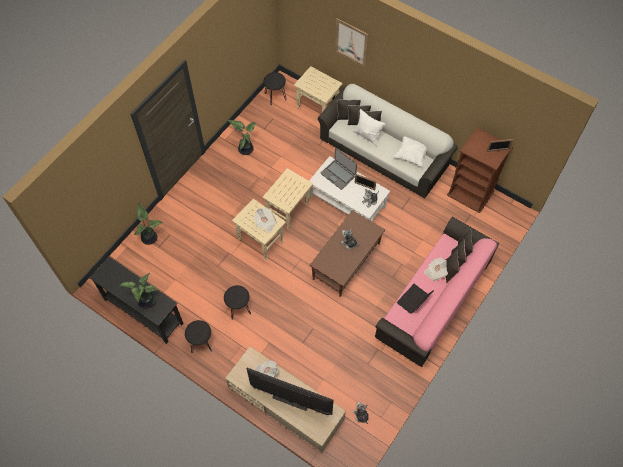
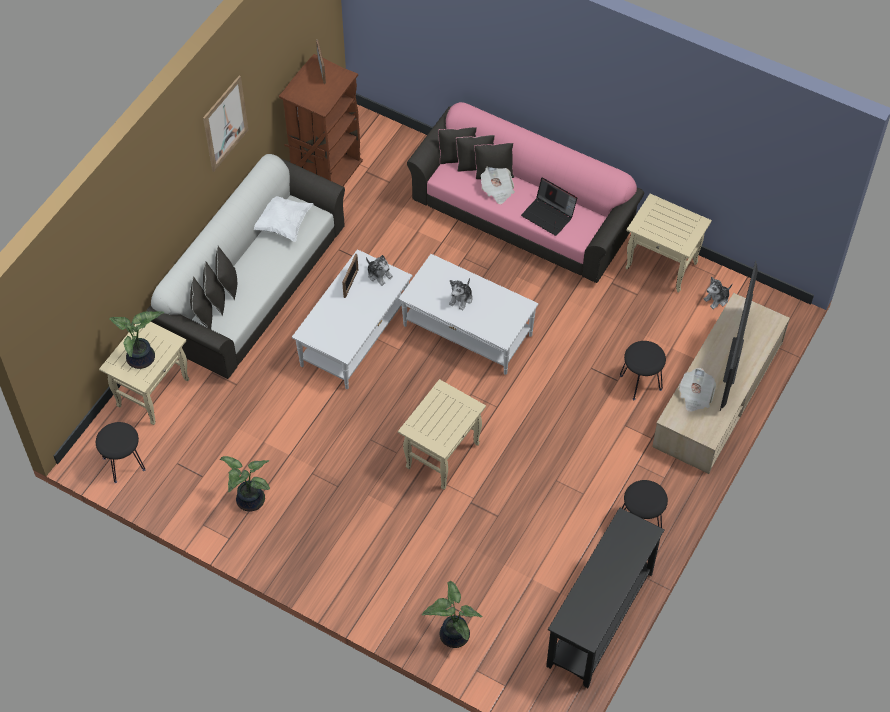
camera: 95 degrees left, 5 degrees down
potted plant [120,273,157,309] -> potted plant moved to [109,311,164,369]
black stool [224,285,251,320] -> black stool moved to [620,341,666,400]
newspaper [254,208,277,233] -> none
beige side table [262,168,313,230] -> beige side table moved to [626,194,712,293]
brown coffee table [310,210,385,297] -> white coffee table [398,254,539,375]
laptop [321,148,357,190] -> none
picture [335,18,369,68] -> picture moved to [203,75,248,172]
white pillow [353,109,385,147] -> none

